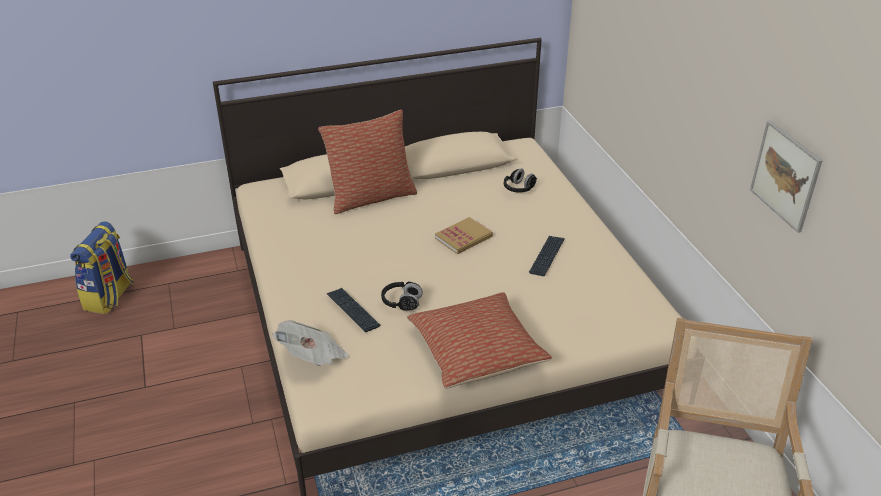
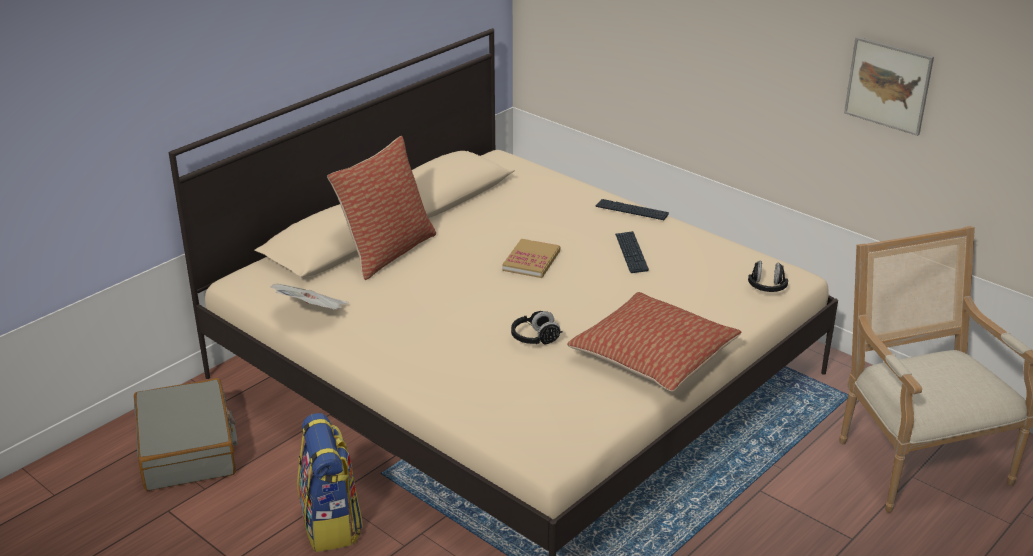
camera: 30 degrees left, 5 degrees down
backpack [70,221,134,314] -> backpack moved to [297,413,363,552]
newspaper [272,320,349,366] -> newspaper moved to [271,284,349,310]
keyboard [327,288,380,332] -> keyboard moved to [596,199,669,220]
black headphones [504,169,537,193] -> black headphones moved to [748,260,788,292]
none -> grey suitcase [134,378,237,491]

